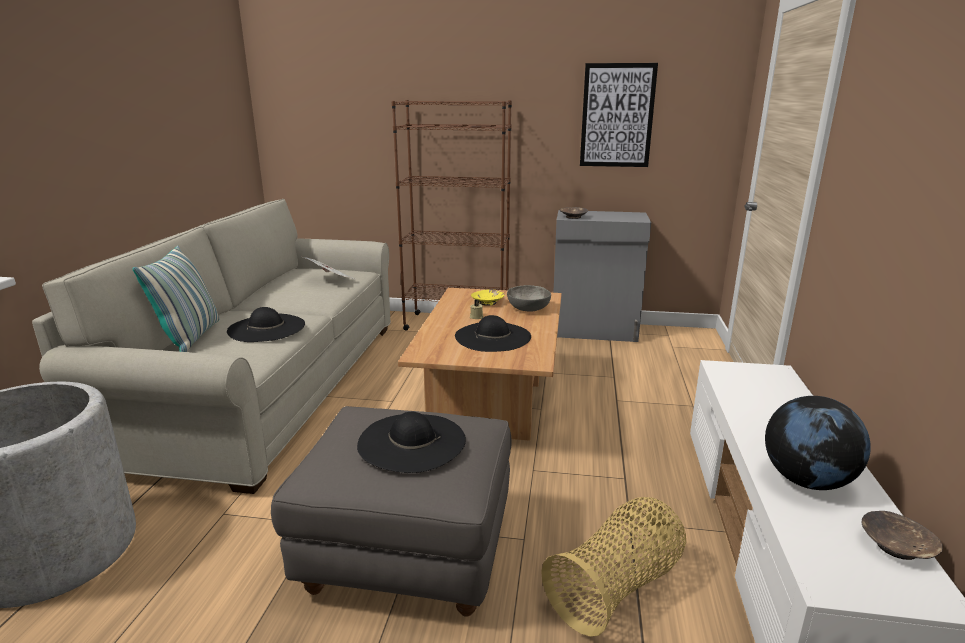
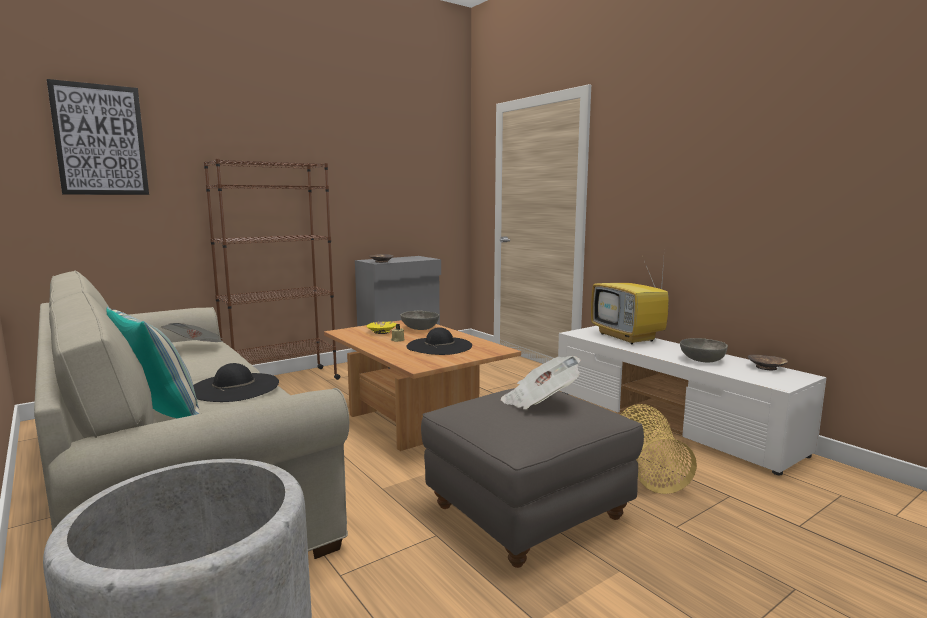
camera: 45 degrees left, 10 degrees down
black hat [357,412,466,473] -> newspaper [501,356,581,409]
picture [580,63,658,167] -> picture moved to [47,79,149,195]
globe [765,396,871,490] -> grey bowl [680,338,728,362]
none -> television [591,247,669,344]

